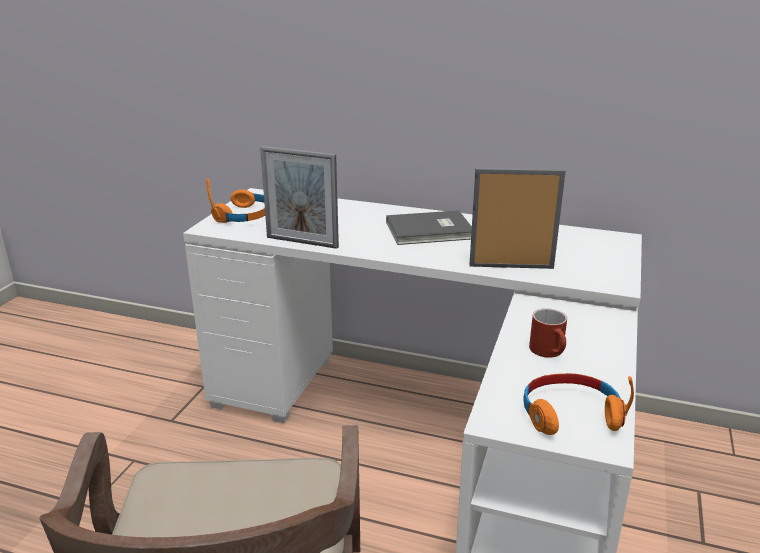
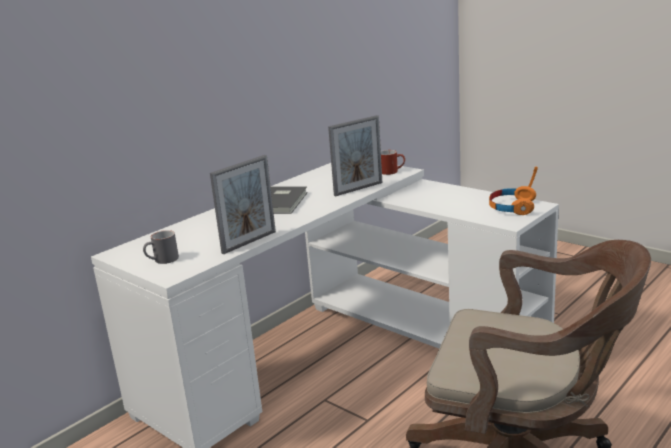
camera: 65 degrees left, 5 degrees down
orange headphones [206,179,265,223] -> grey mug [143,230,179,264]
picture frame [469,168,566,269] -> picture frame turned 150 degrees counterclockwise [328,115,382,196]
red mug [529,308,567,358] -> red mug moved to [381,150,405,175]

